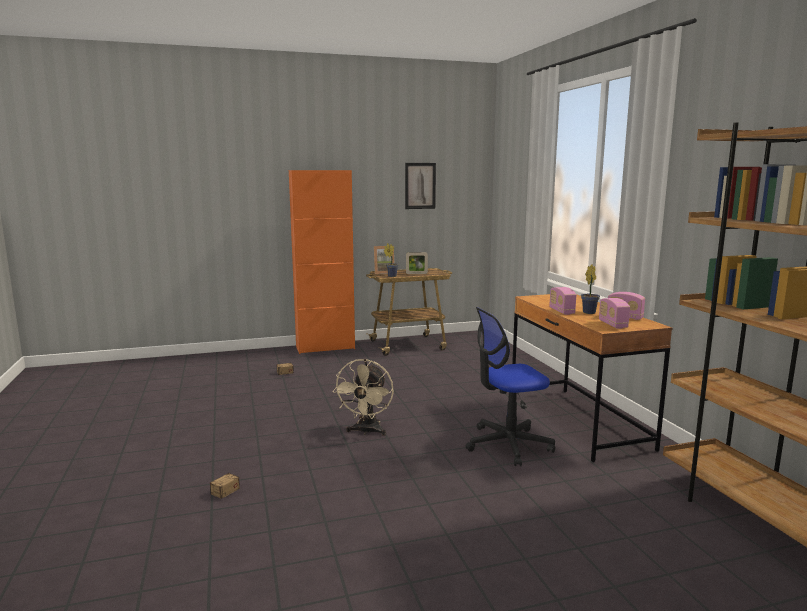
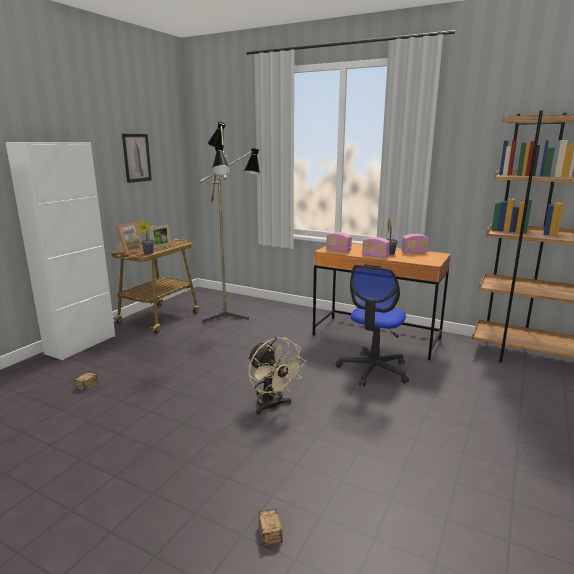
camera: 45 degrees left, 5 degrees up
orange cabinet [289,170,355,354] -> white cabinet [5,142,115,360]
radio [599,298,630,329] -> radio moved to [326,232,352,253]
none -> floor lamp [199,122,260,323]

